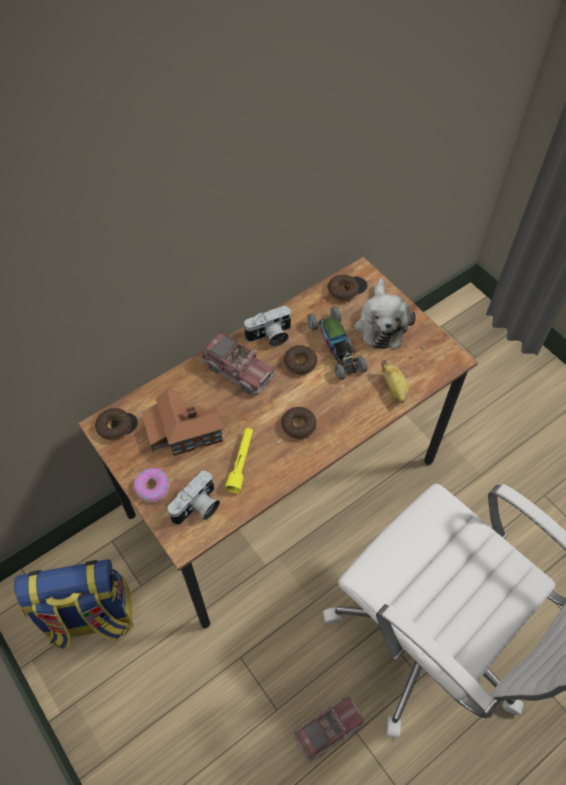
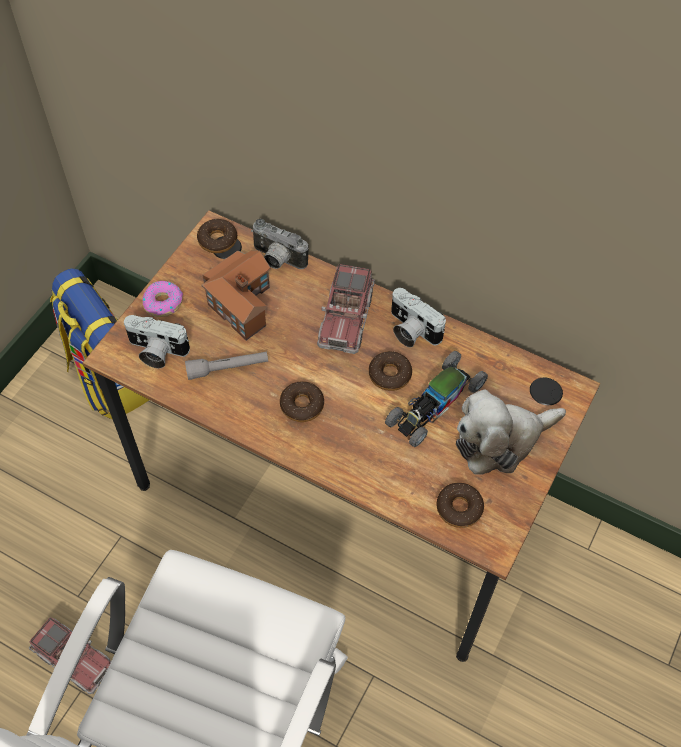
camera: 65 degrees right, 0 degrees up
yellow flashlight [225,428,253,493] -> grey flashlight [185,351,268,380]
donut [328,275,359,301] -> donut moved to [437,483,484,528]
banana [381,360,409,403] -> none
none -> camera [251,219,309,269]

